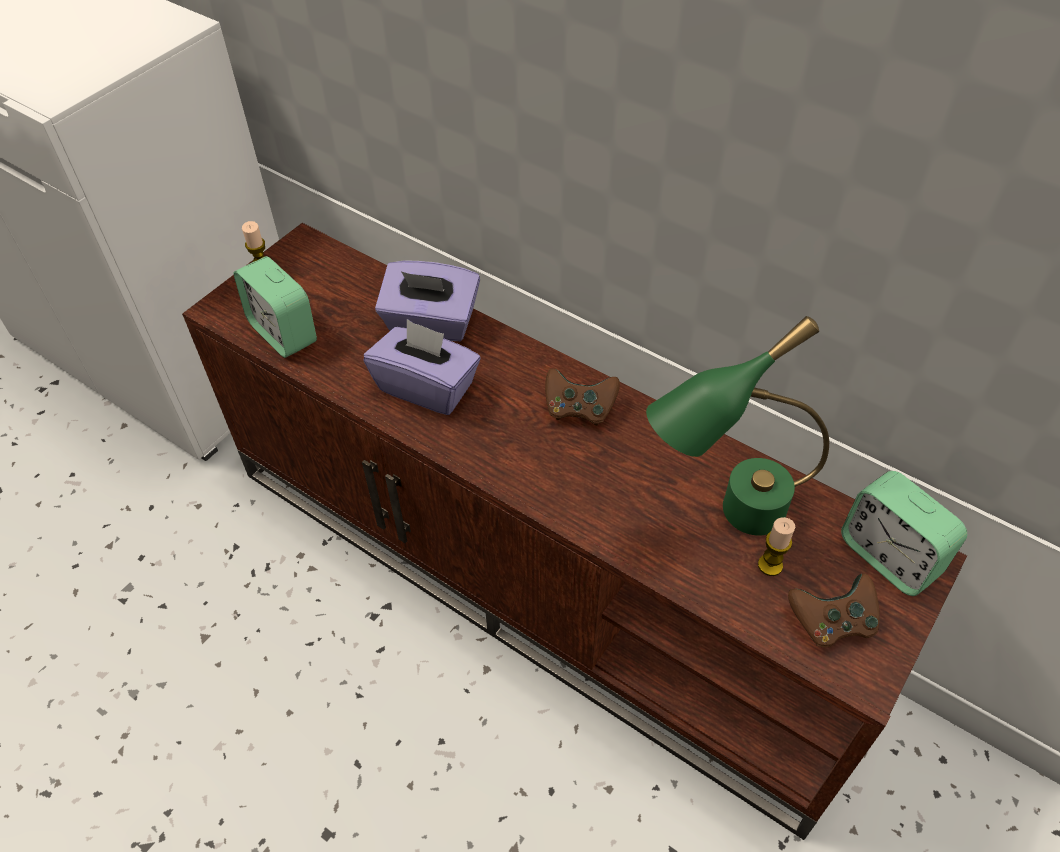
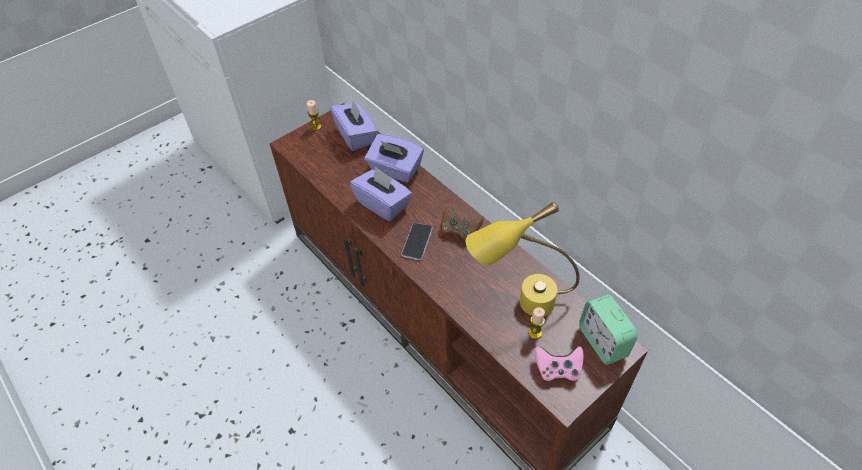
camera: 15 degrees right, 0 degrees up
alarm clock [234,256,317,358] -> none
green table lamp [646,316,829,535] -> yellow table lamp [466,202,579,316]
brown game controller [788,573,880,648] -> pink game controller [535,346,584,381]
none -> purple tissue box [330,99,377,151]
none -> phone [401,223,433,260]

